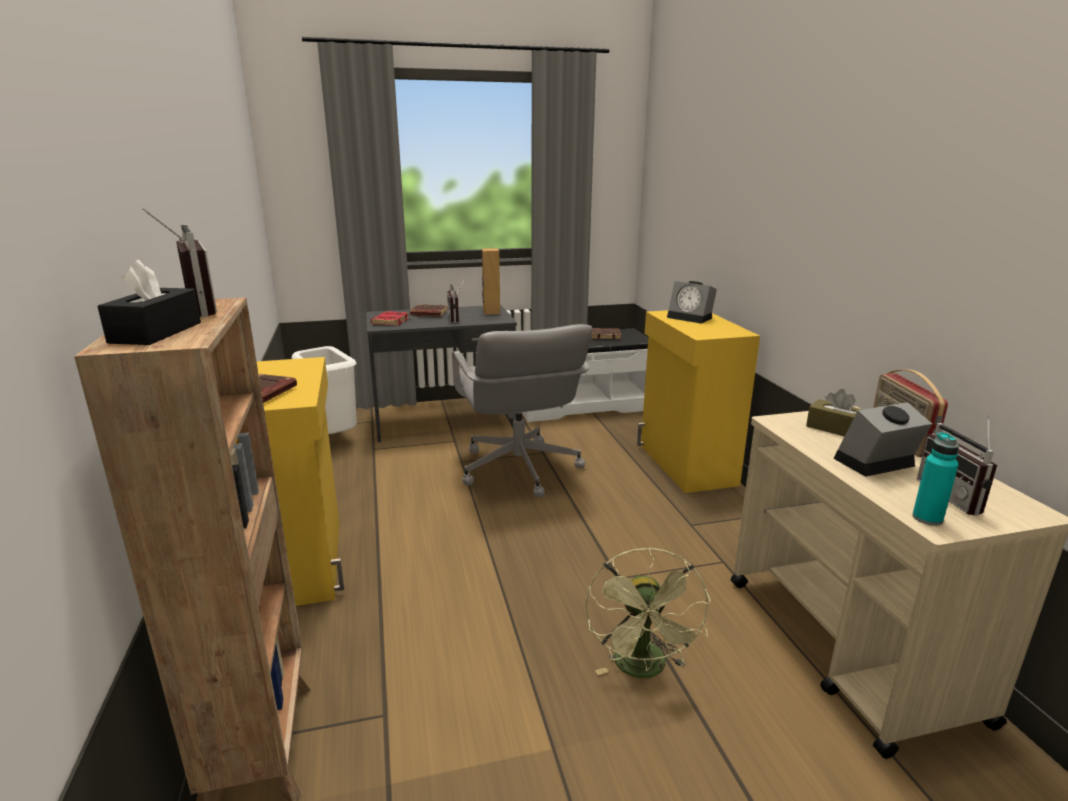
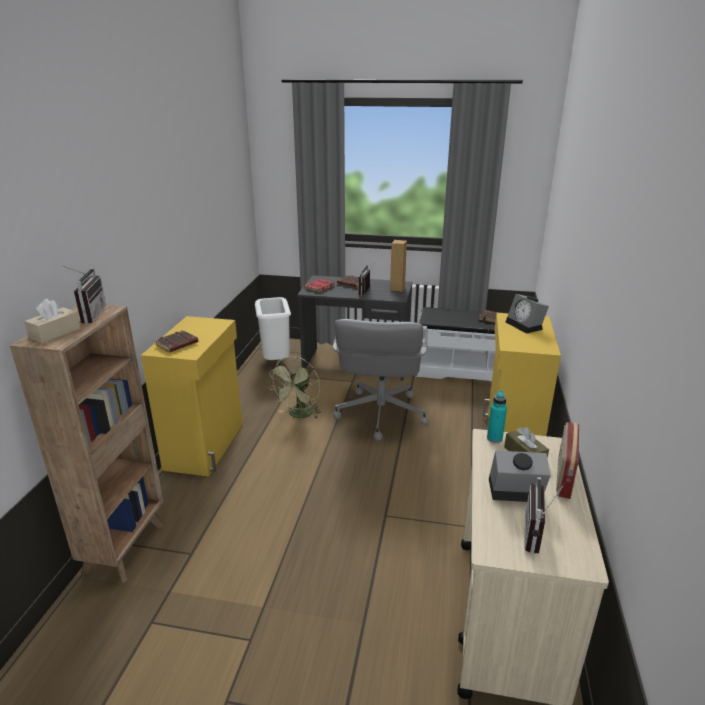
camera: 25 degrees right, 5 degrees up
black tissue box [97,260,201,345] -> beige tissue box [24,299,81,343]
green fan [585,547,711,678] -> green fan moved to [268,356,321,418]
turquoise bottle [912,432,959,526] -> turquoise bottle moved to [487,391,507,443]

